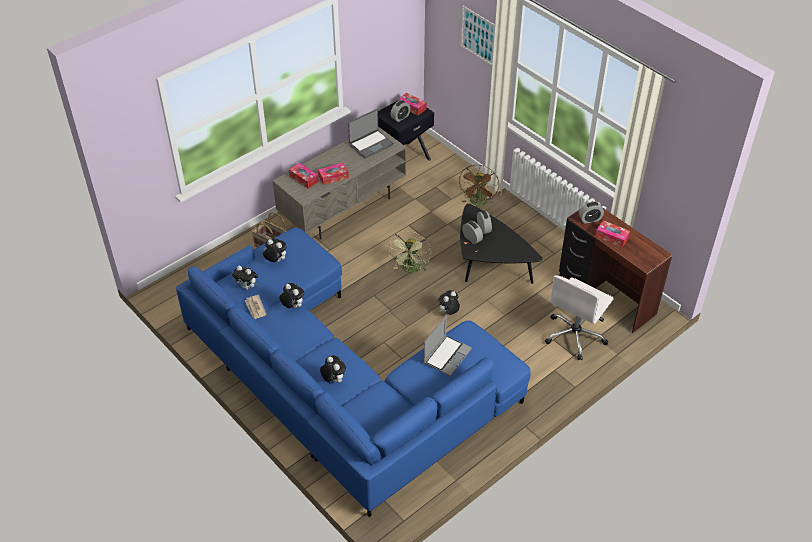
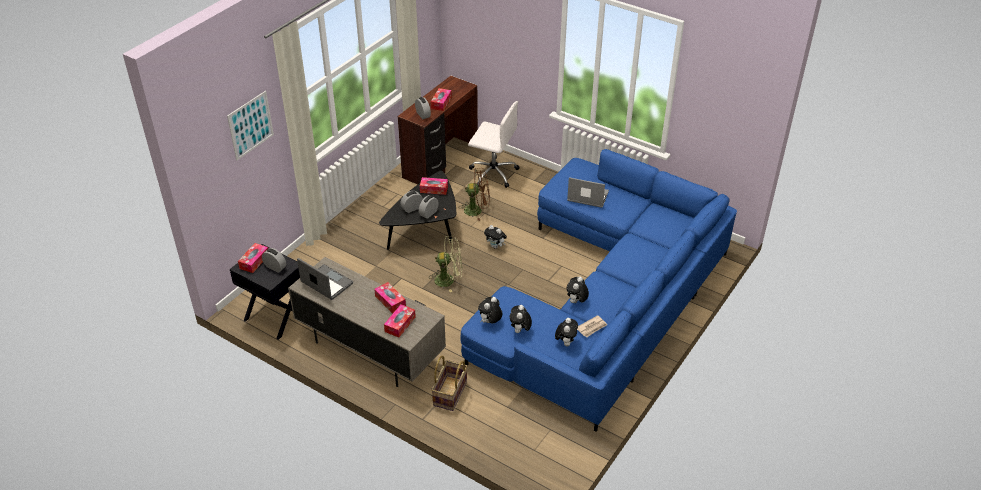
camera: 105 degrees left, 5 degrees down
plush toy [320,355,346,382] -> plush toy moved to [478,297,502,323]
brown fan [458,165,499,206] -> brown fan moved to [459,168,490,221]
none -> tissue box [420,177,448,195]

